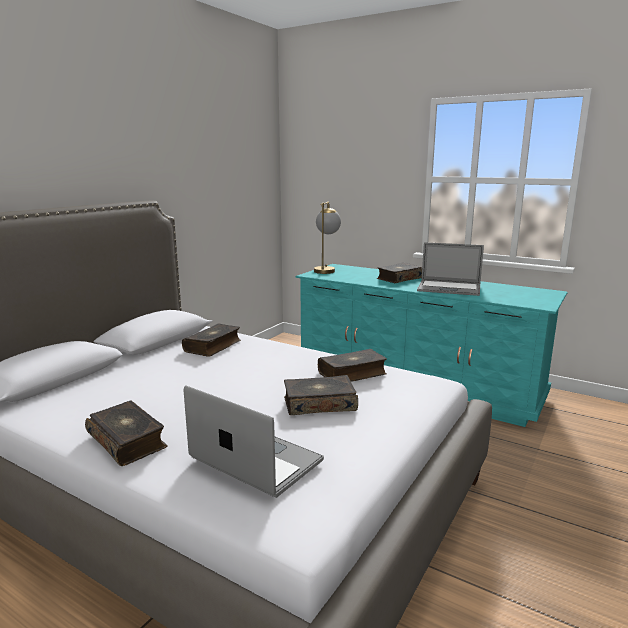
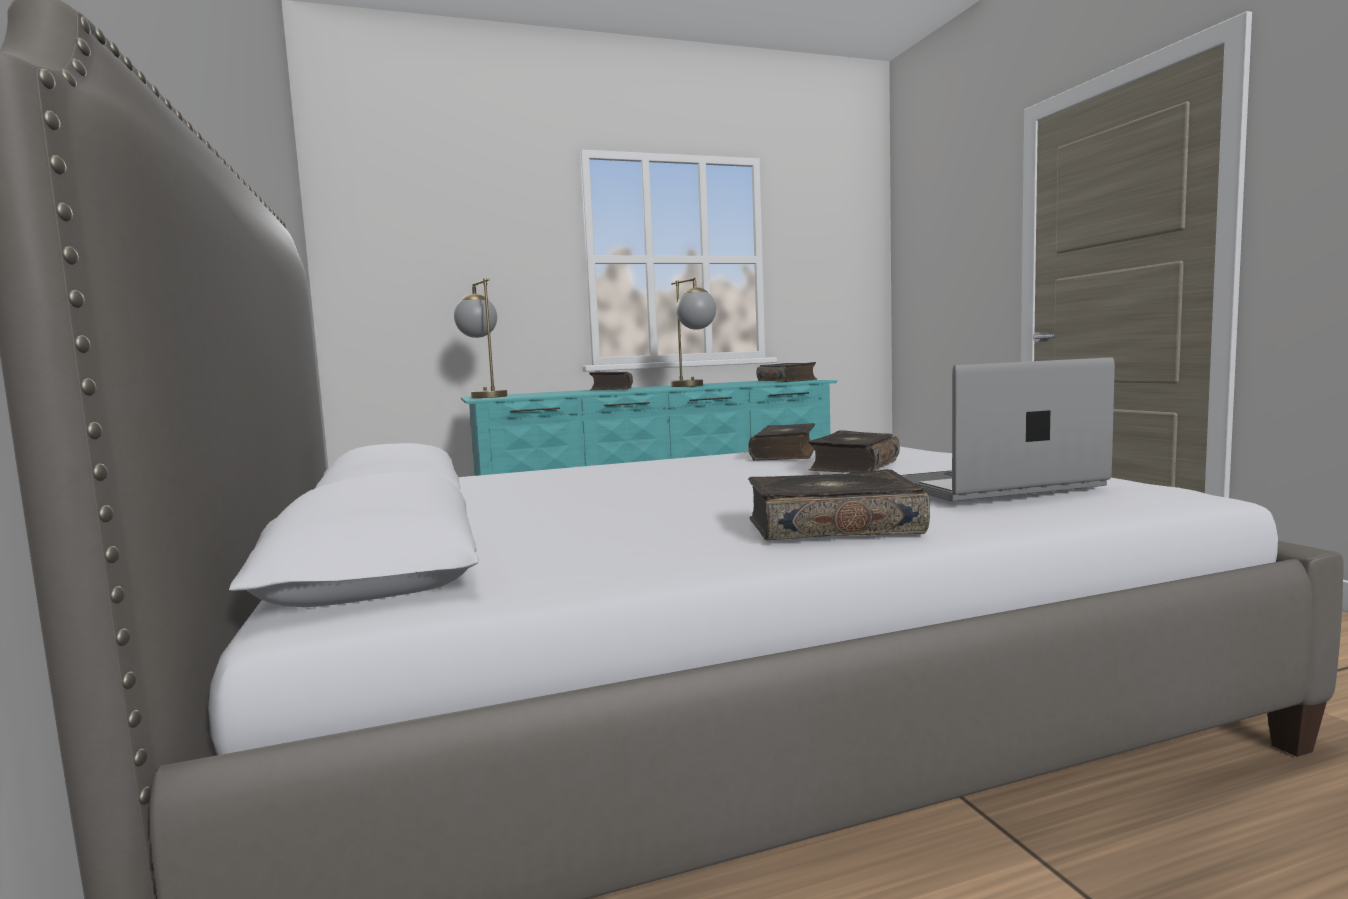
camera: 50 degrees left, 10 degrees down
book [182,324,241,357] -> book moved to [756,362,817,382]
laptop [417,242,484,296] -> table lamp [671,277,716,387]

